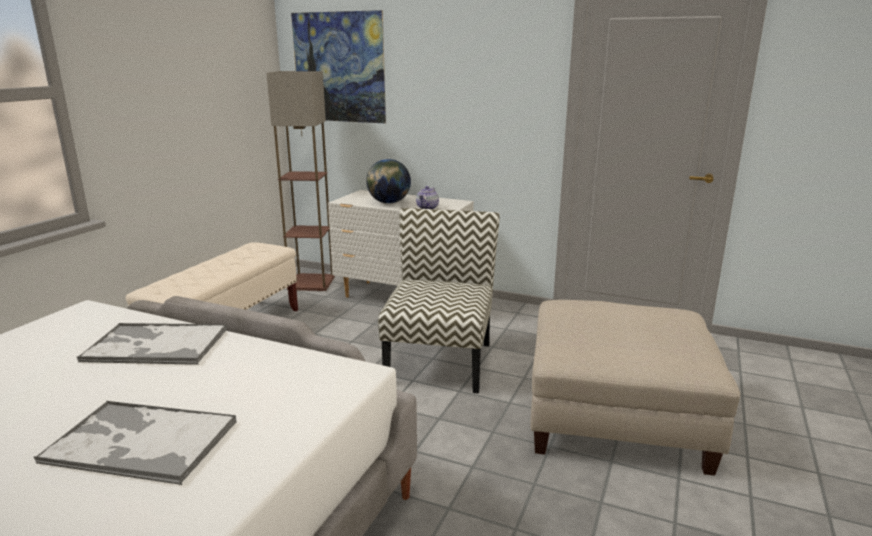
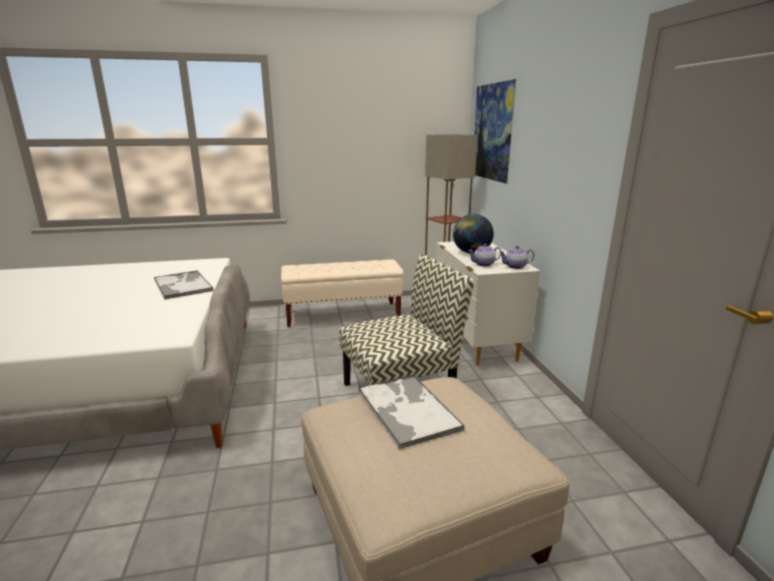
camera: 55 degrees right, 0 degrees up
tray [33,401,237,485] -> tray moved to [358,374,465,450]
none -> teapot [500,246,534,269]

